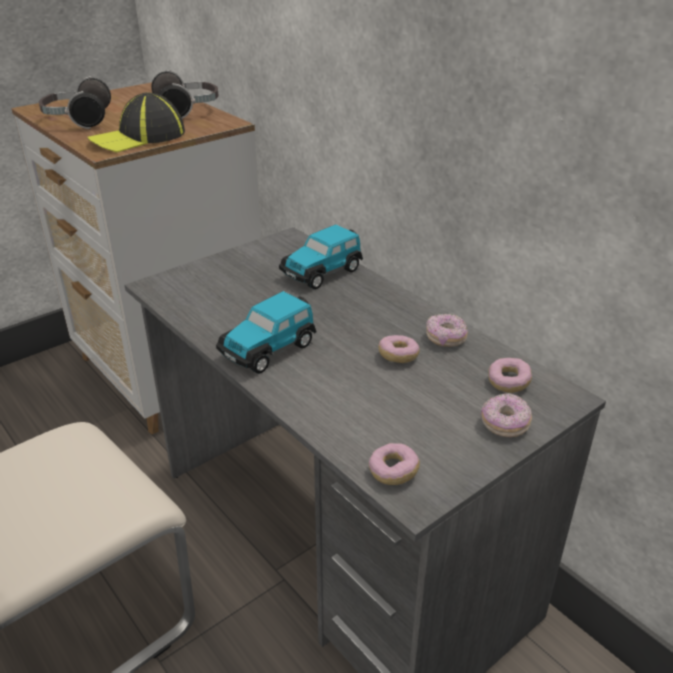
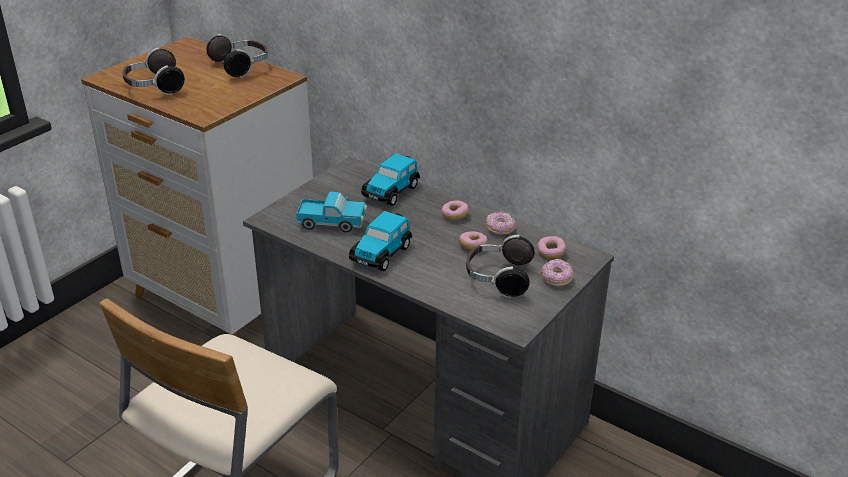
camera: 15 degrees left, 0 degrees up
cap [88,92,185,153] -> none
donut [369,443,420,485] -> donut moved to [441,200,469,220]
none -> toy truck [296,192,367,233]
none -> headphones [466,235,534,298]

